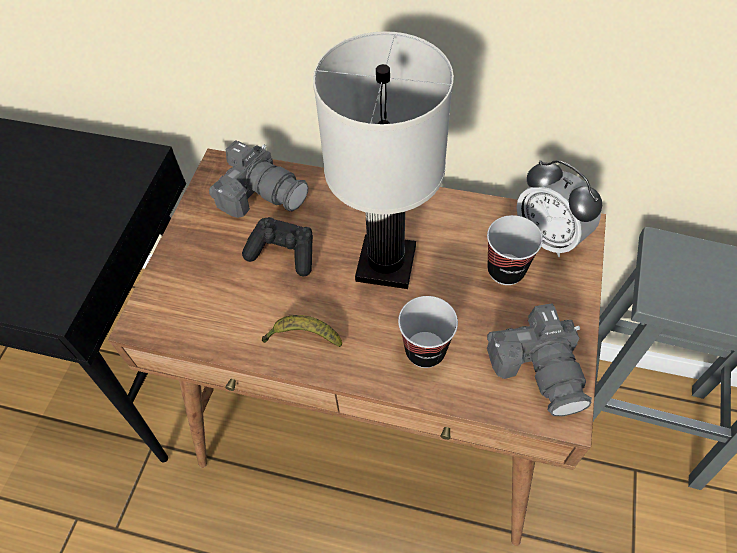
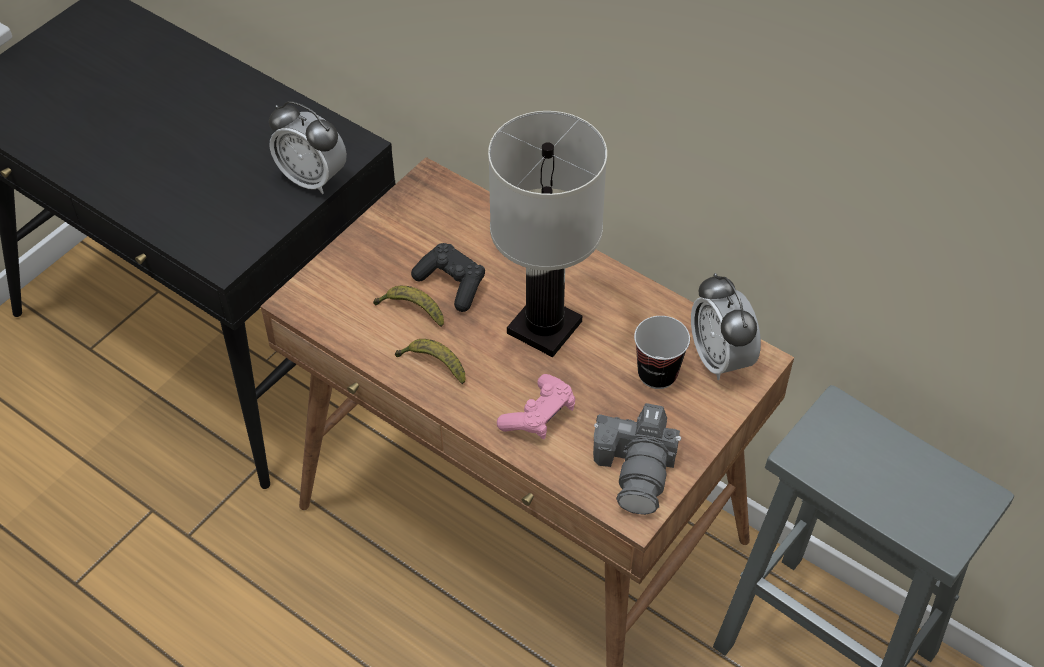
camera: 20 degrees right, 5 degrees down
camera [209,140,308,218] -> none
cup [398,296,458,368] -> pink game controller [497,374,575,439]
none -> alarm clock [269,101,347,194]
none -> banana [373,286,444,327]

